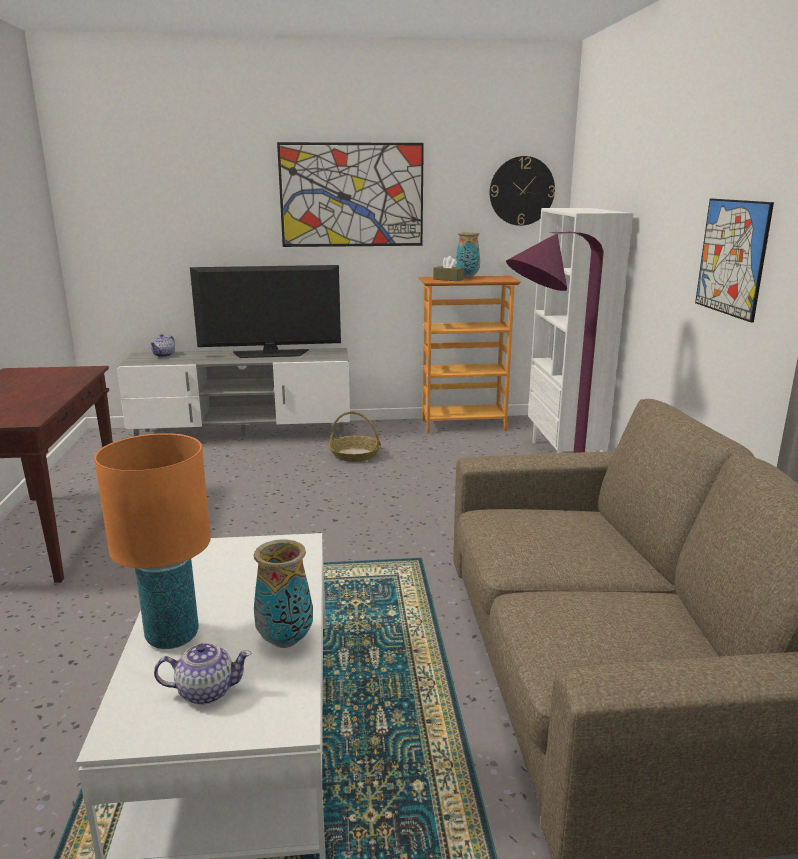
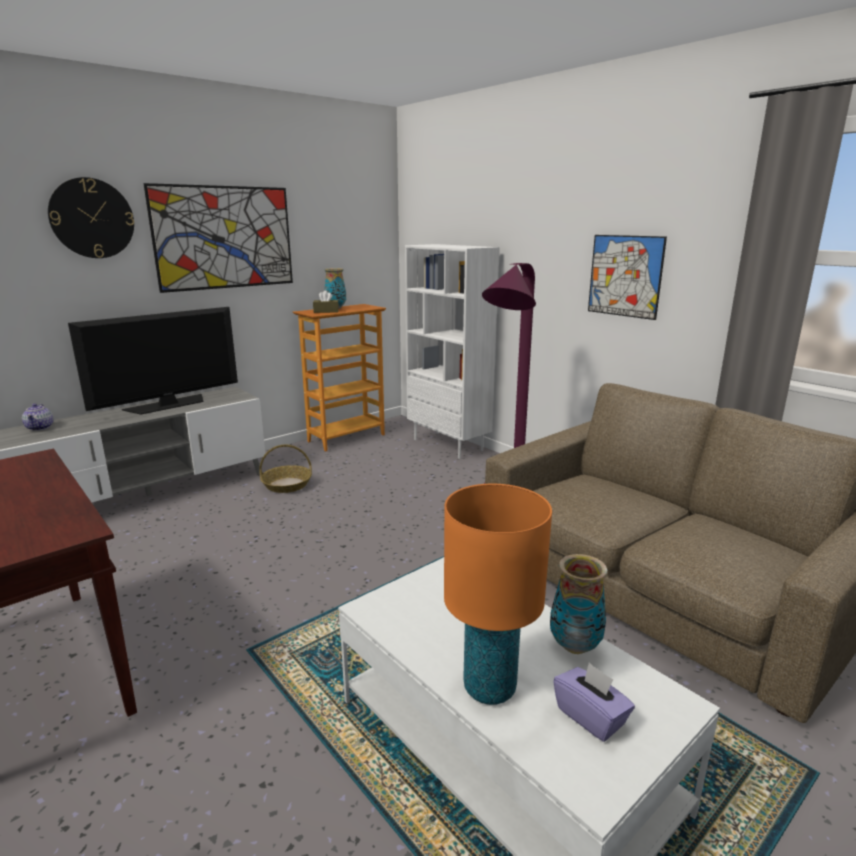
camera: 35 degrees left, 0 degrees up
teapot [154,643,252,705] -> purple tissue box [553,662,635,742]
wall clock [490,156,555,226] -> wall clock moved to [48,177,134,258]

